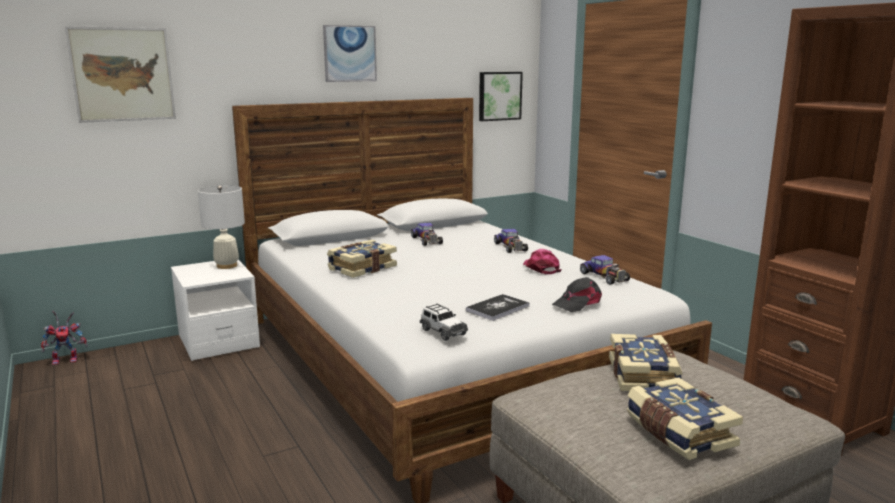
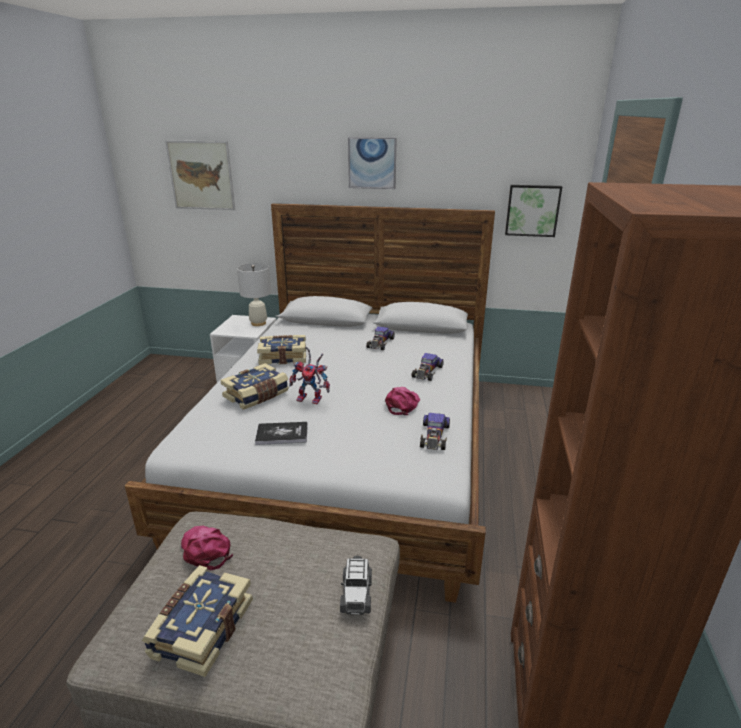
camera: 40 degrees right, 10 degrees up
toy robot [41,311,88,366] -> toy robot moved to [289,347,330,404]
toy car [420,304,468,341] -> toy car moved to [340,556,372,615]
black cap [552,277,602,312] -> none
book [609,334,683,391] -> book moved to [220,363,289,410]
none -> pink cap [181,526,233,570]

